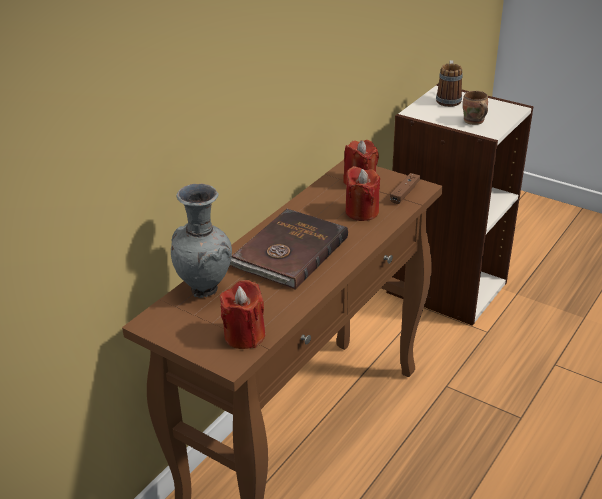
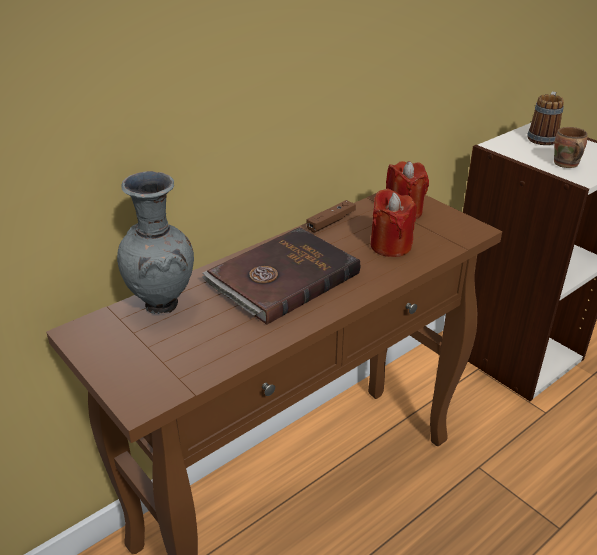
camera: 15 degrees right, 0 degrees up
red candle [220,280,265,349] -> none
brown game controller [390,173,420,204] -> brown game controller moved to [307,200,356,232]

